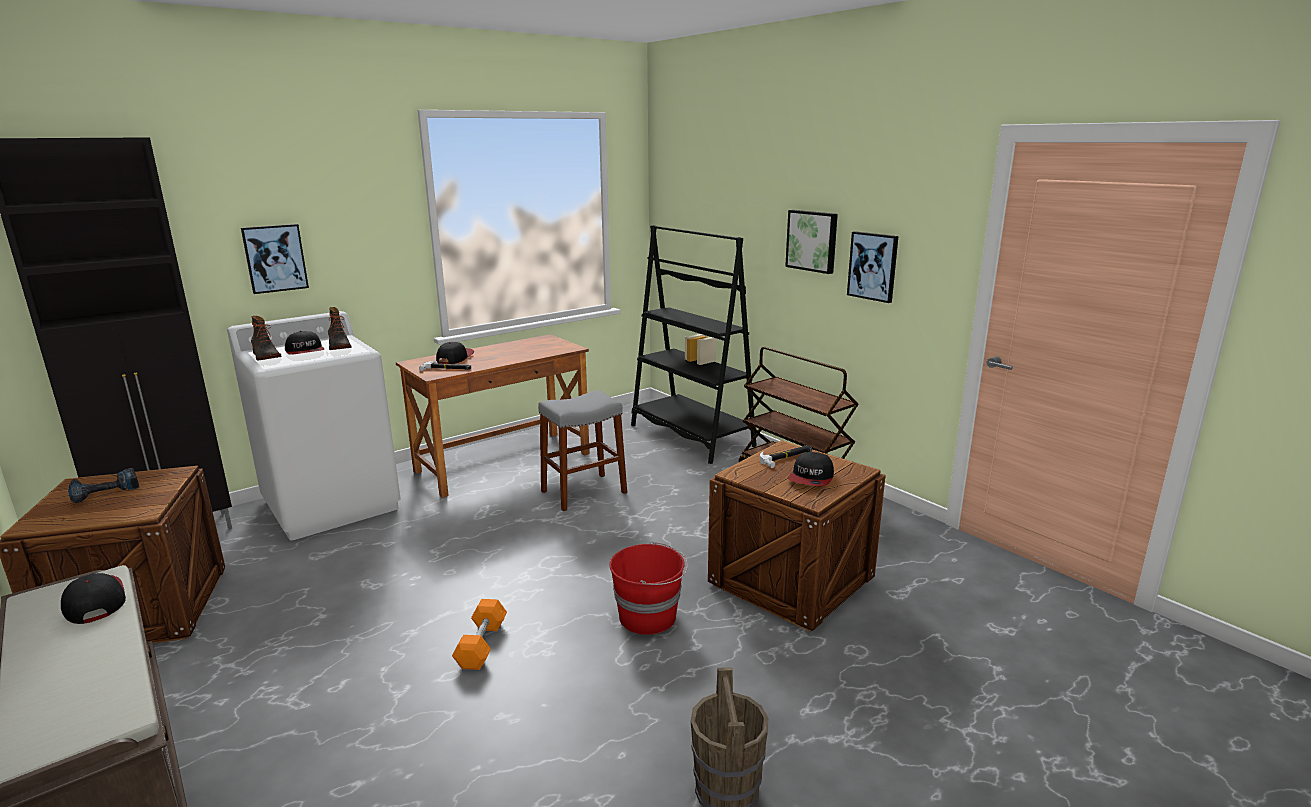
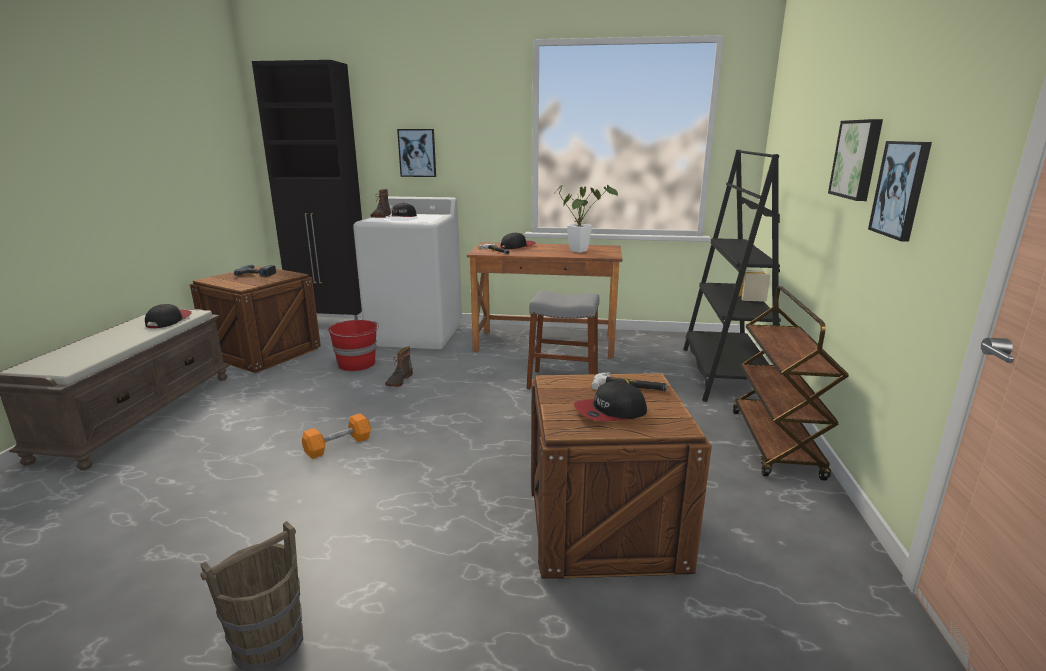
camera: 45 degrees right, 0 degrees up
boot [328,307,352,350] -> boot moved to [385,346,413,387]
red bucket [609,542,688,635] -> red bucket moved to [328,320,379,371]
none -> potted plant [554,185,618,253]

